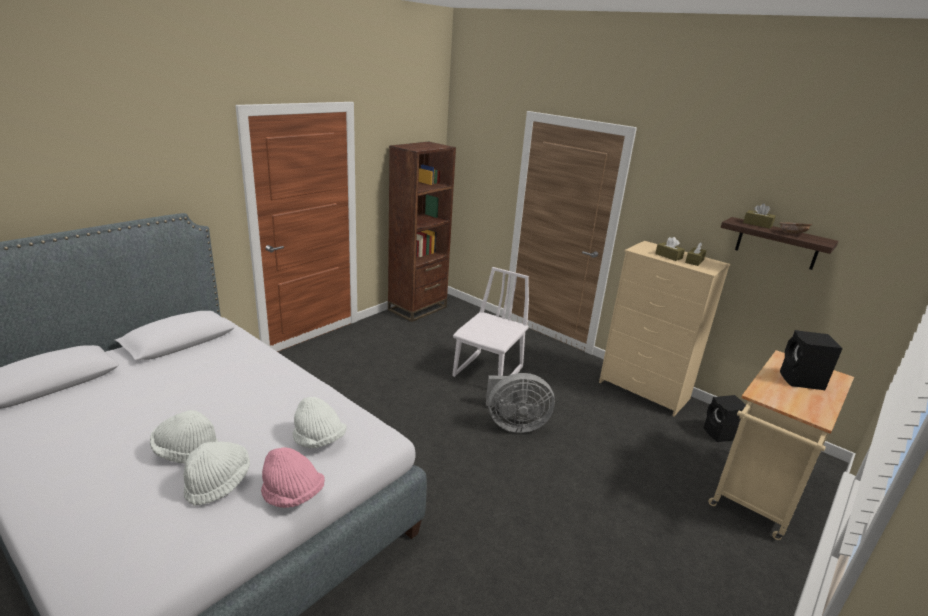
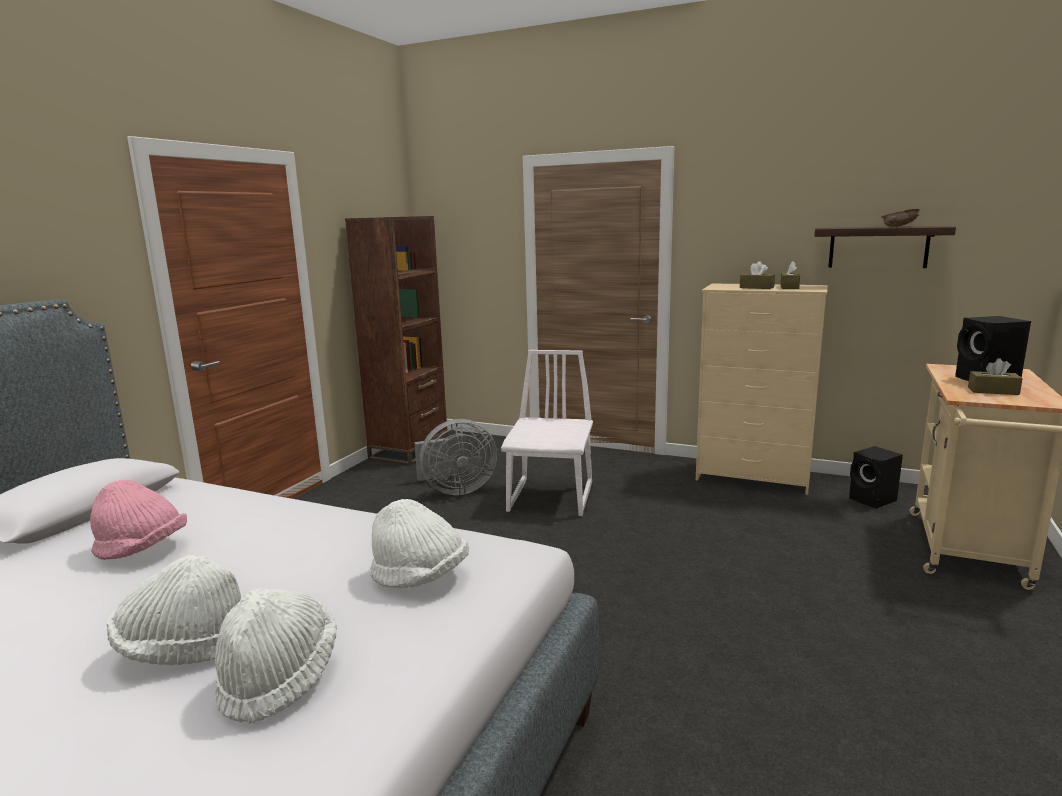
camera: 15 degrees left, 10 degrees down
pink hat [261,447,325,508] -> pink hat moved to [90,480,187,560]
grey fan [486,373,555,433] -> grey fan moved to [414,419,497,495]
brown tissue box [743,203,776,229] -> brown tissue box moved to [968,358,1023,395]

